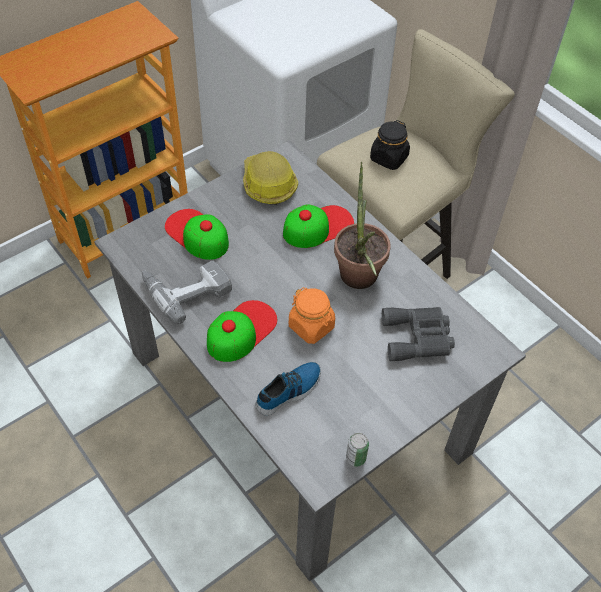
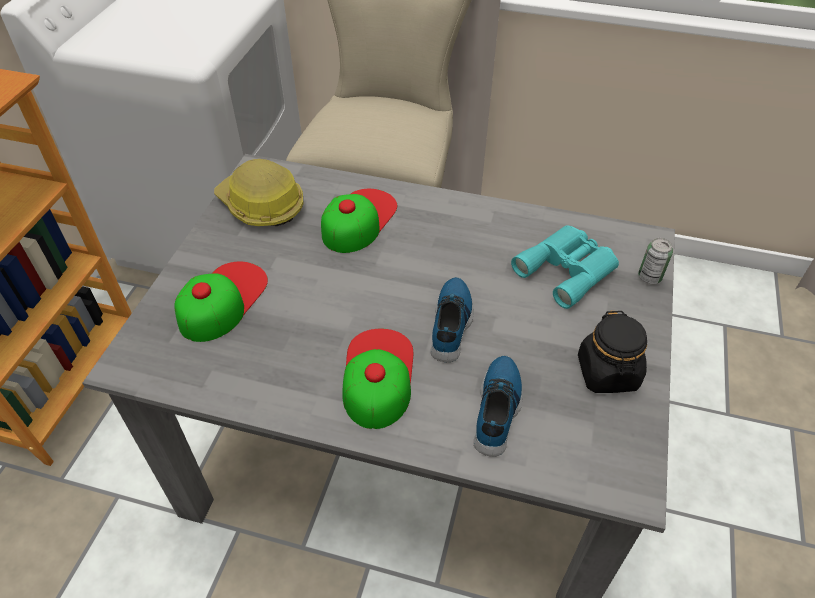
camera: 35 degrees left, 5 degrees down
power drill [142,261,232,324] -> none
cap [165,209,229,260] -> cap turned 105 degrees clockwise [174,262,268,342]
orange jar [289,287,335,344] -> shoe [430,277,474,362]
potted plant [334,162,391,289] -> none
can [346,433,369,467] -> can moved to [638,238,673,284]
black jar [370,120,410,170] -> black jar moved to [578,311,647,393]
grey binoculars [382,307,455,361] -> turquoise binoculars [511,225,619,309]

